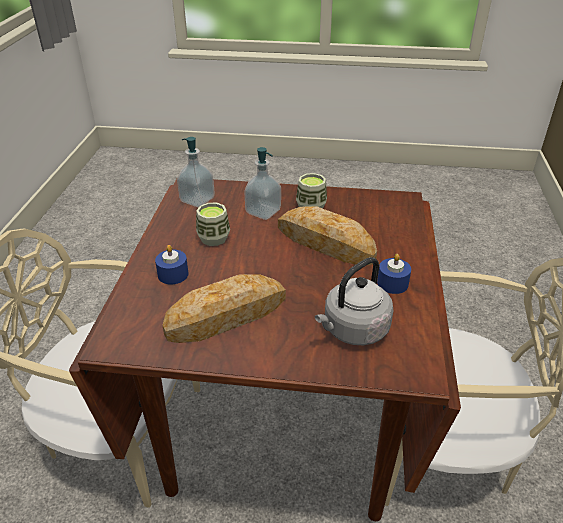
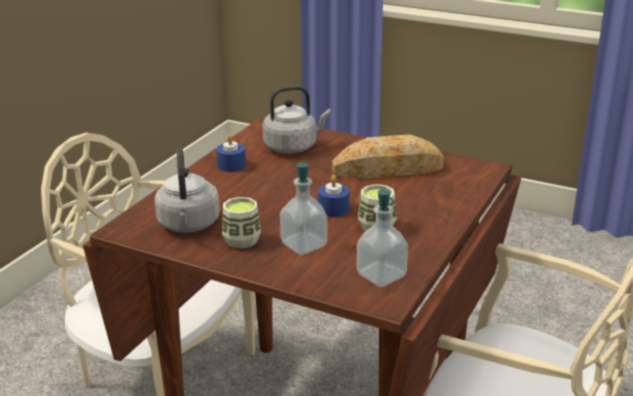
camera: 160 degrees left, 10 degrees down
blue candle [155,245,189,284] -> blue candle moved to [318,175,350,217]
bread [278,206,377,265] -> none
none -> grey kettle [154,148,220,233]

